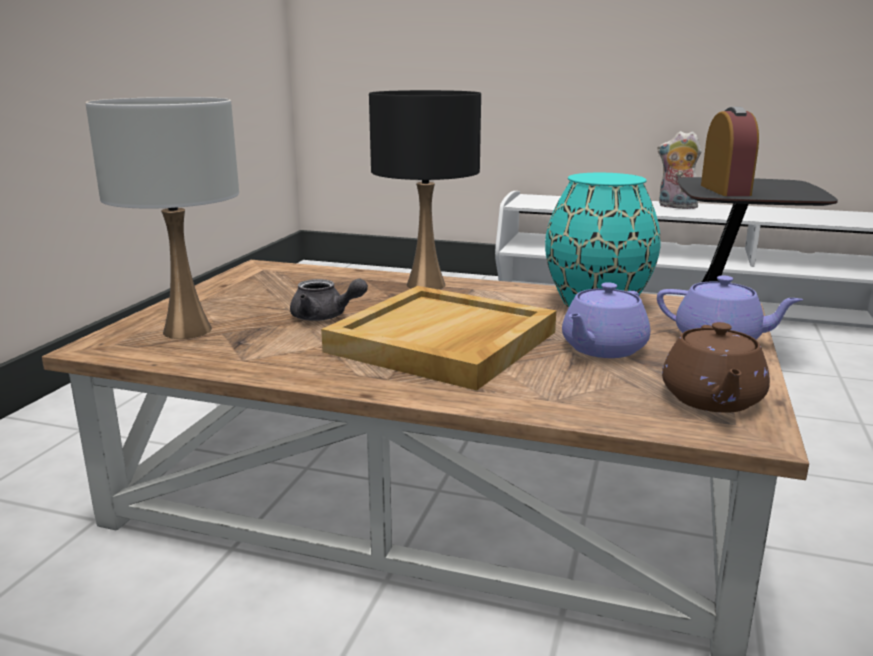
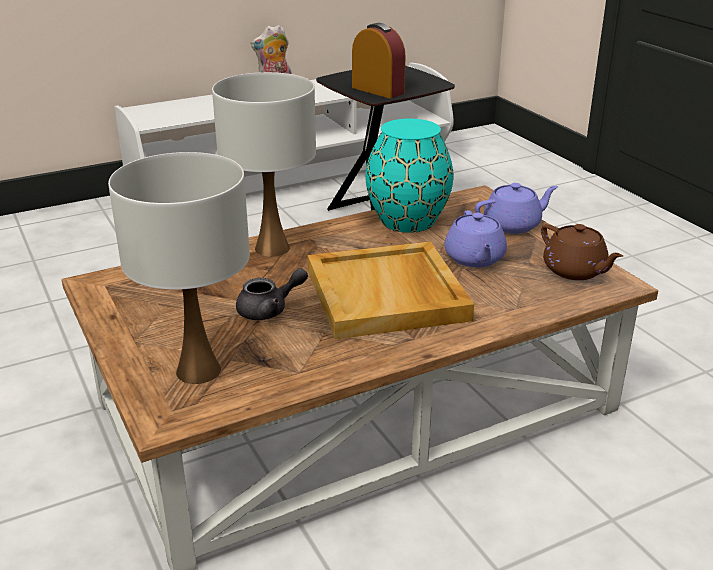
camera: 45 degrees left, 10 degrees up
black table lamp [369,90,481,289] -> white table lamp [212,72,316,257]

